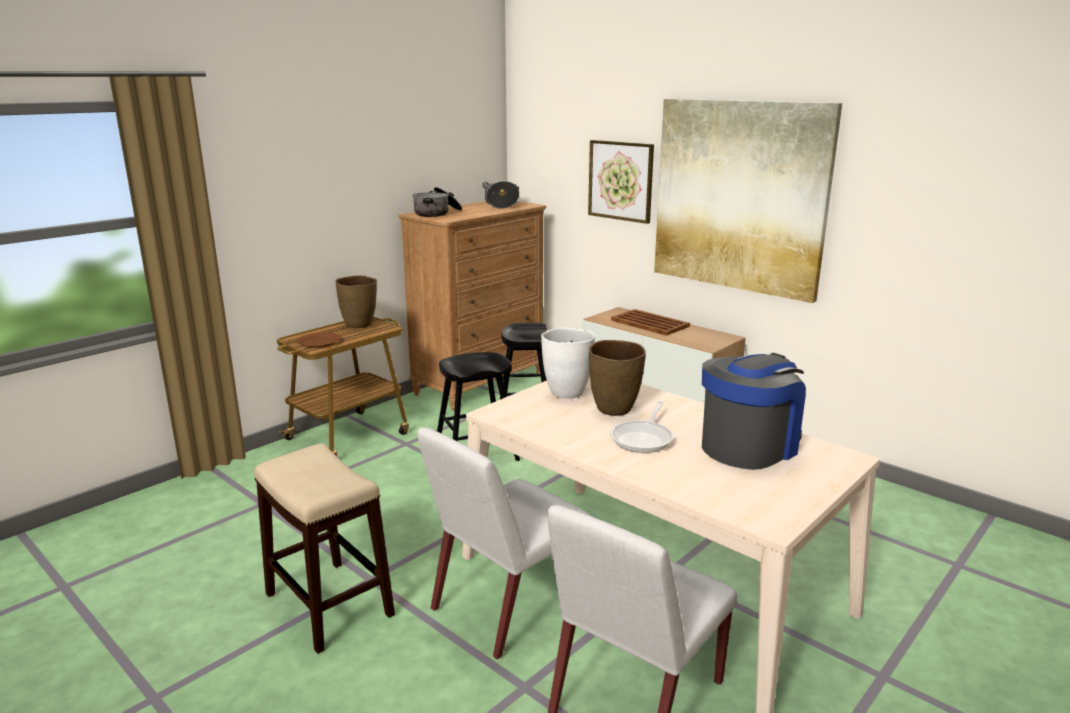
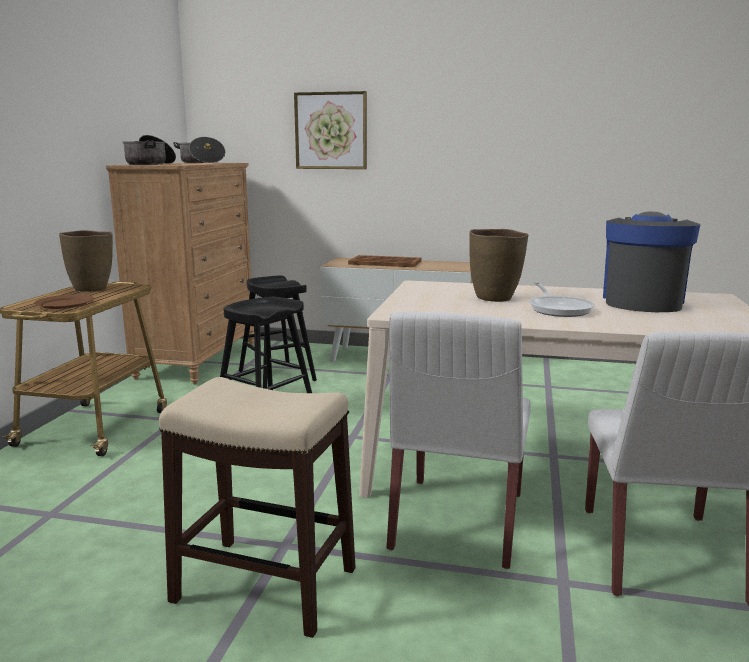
camera: 30 degrees left, 5 degrees down
white vase [541,327,595,399] -> none
picture [654,99,842,303] -> none

